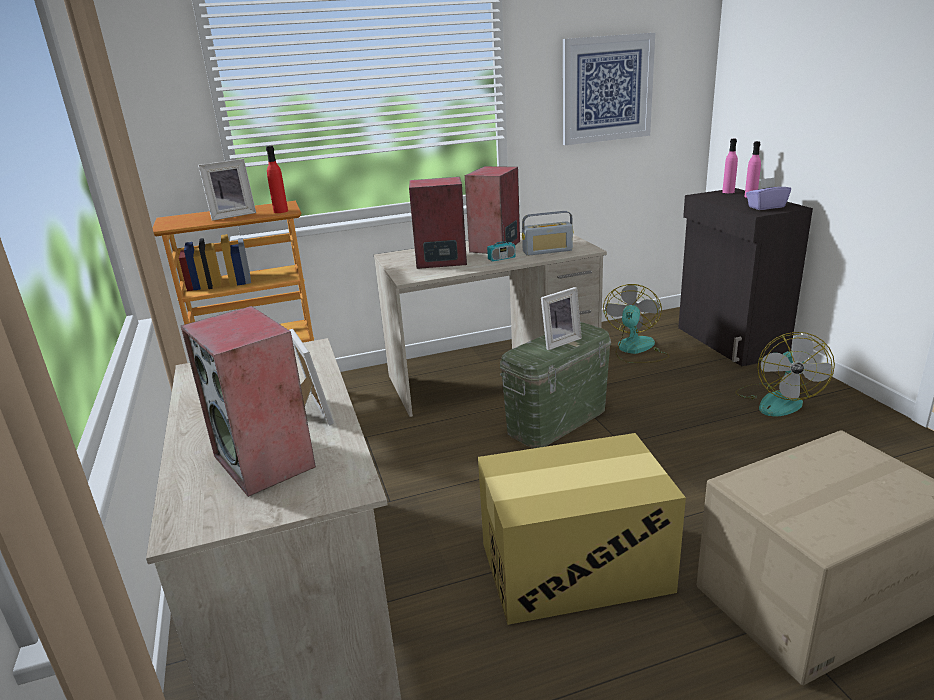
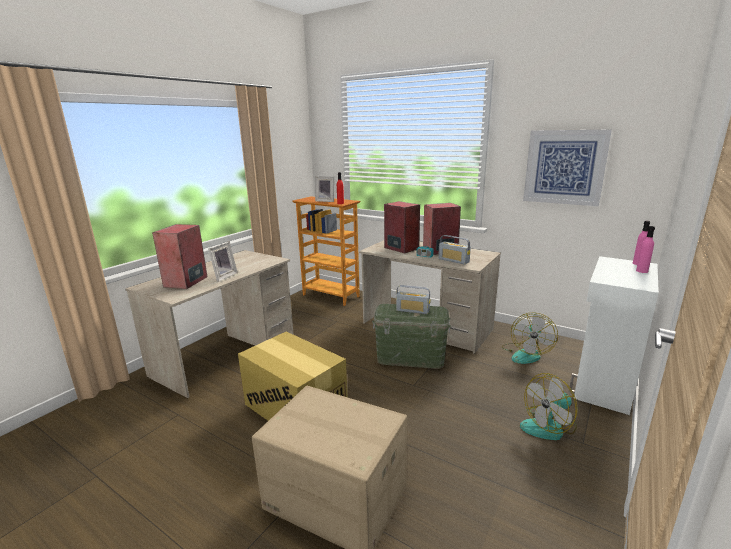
camera: 50 degrees right, 5 degrees down
picture frame [541,287,582,350] -> radio [396,285,431,314]
fan [603,284,670,363] -> fan turned 135 degrees clockwise [502,312,558,364]
black cabinet [678,188,813,366] -> white cabinet [569,256,659,415]
purple tissue box [746,177,791,210] -> none

